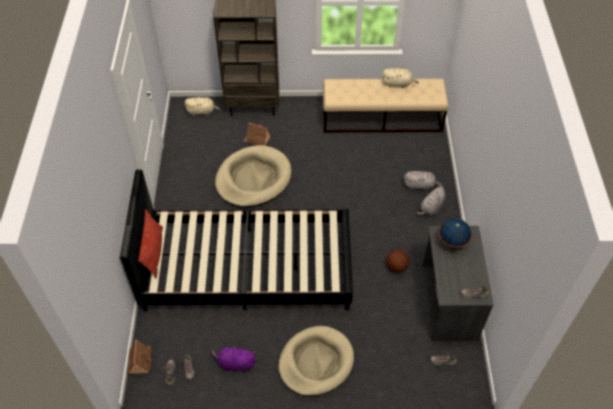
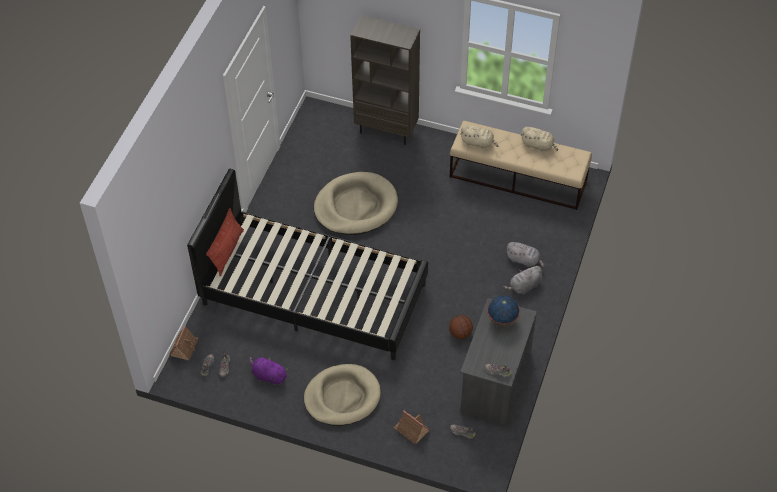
camera: 20 degrees right, 0 degrees up
beige plush toy [185,97,220,116] -> beige plush toy moved to [460,125,498,149]
toy house [243,123,271,146] -> toy house moved to [394,411,429,444]

